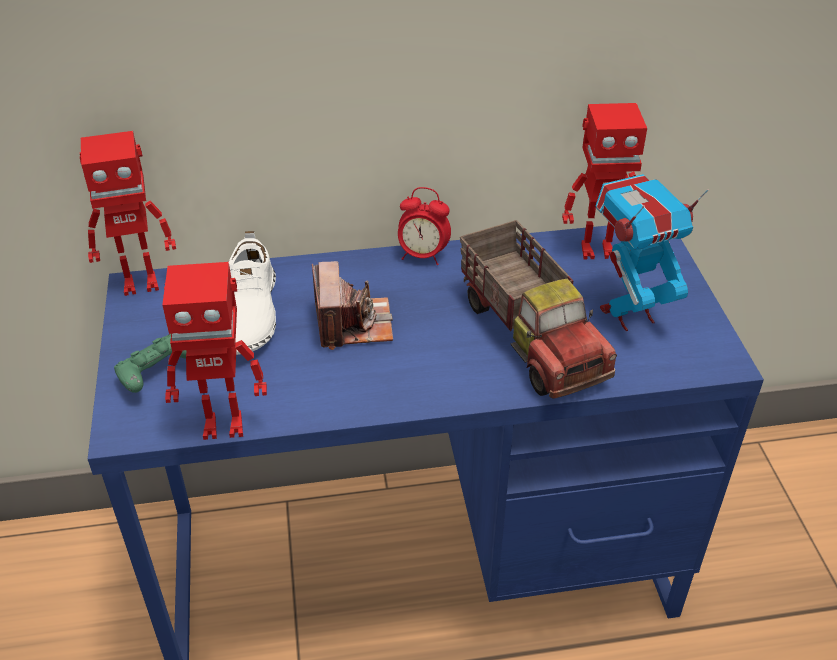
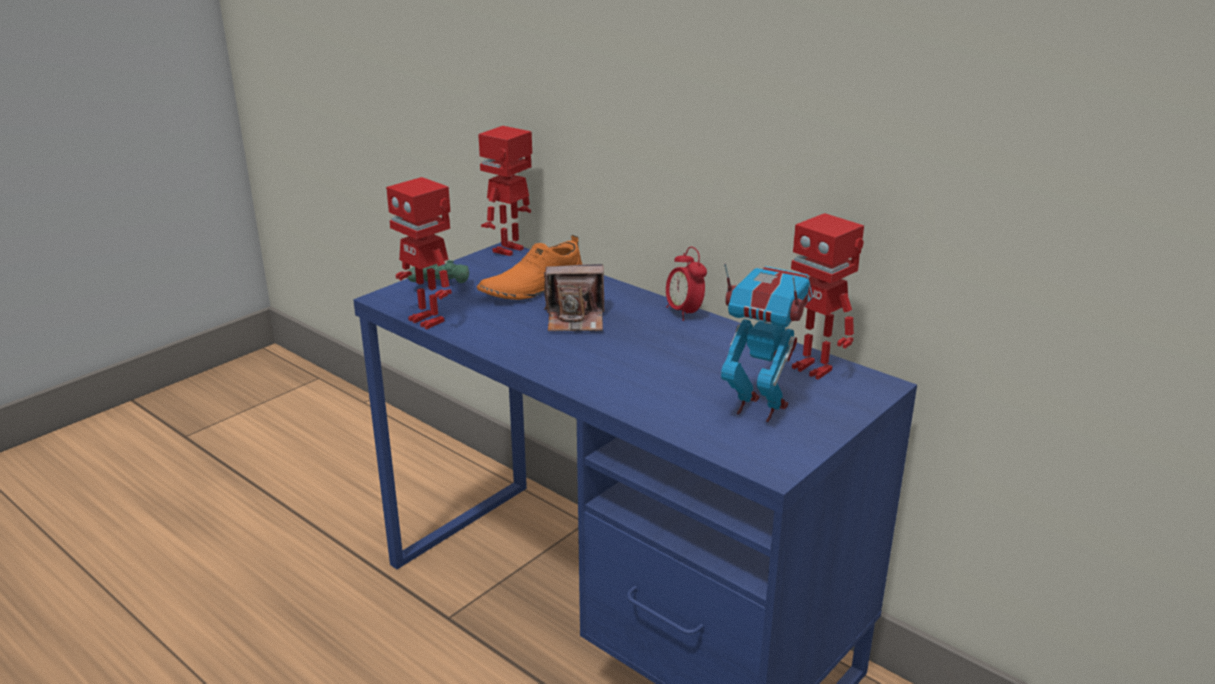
camera: 50 degrees right, 15 degrees down
toy robot [80,131,176,296] -> toy robot turned 90 degrees clockwise [478,126,532,256]
white shoe [229,231,276,355] -> orange shoe [477,235,582,300]
camera [312,261,393,350] -> camera turned 45 degrees clockwise [544,264,604,331]
toy truck [460,220,617,399] -> none

